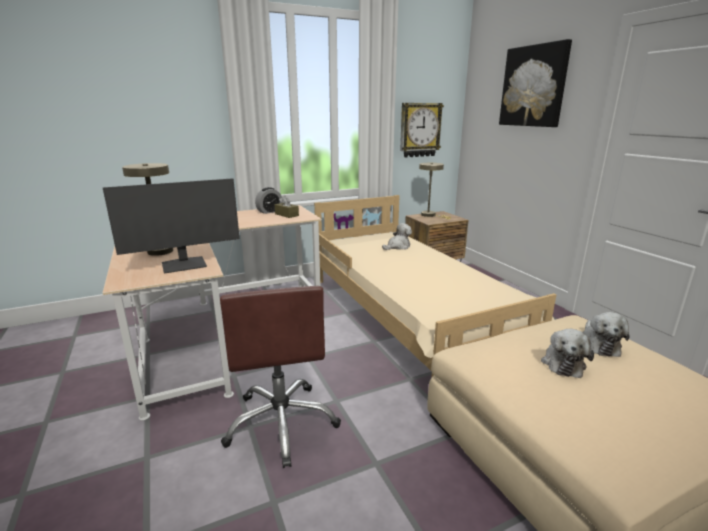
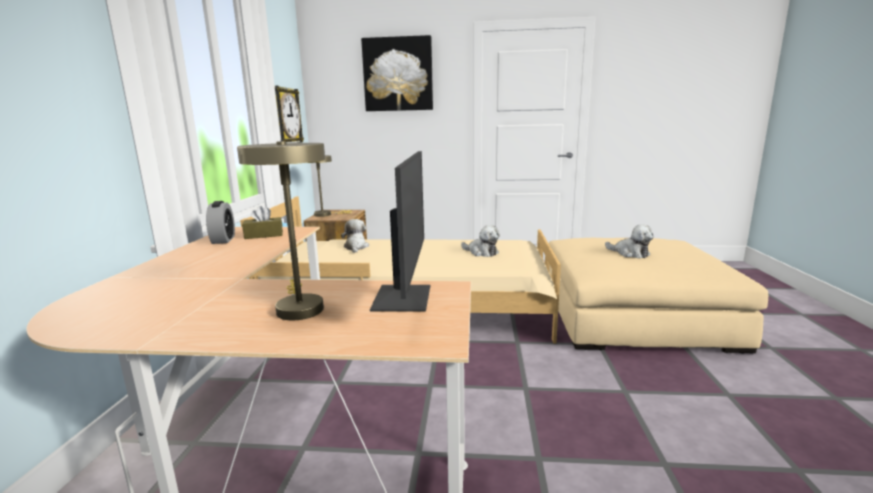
camera: 60 degrees left, 5 degrees down
brown office chair [220,286,341,468] -> none
plush toy [583,312,630,357] -> plush toy moved to [461,225,500,257]

